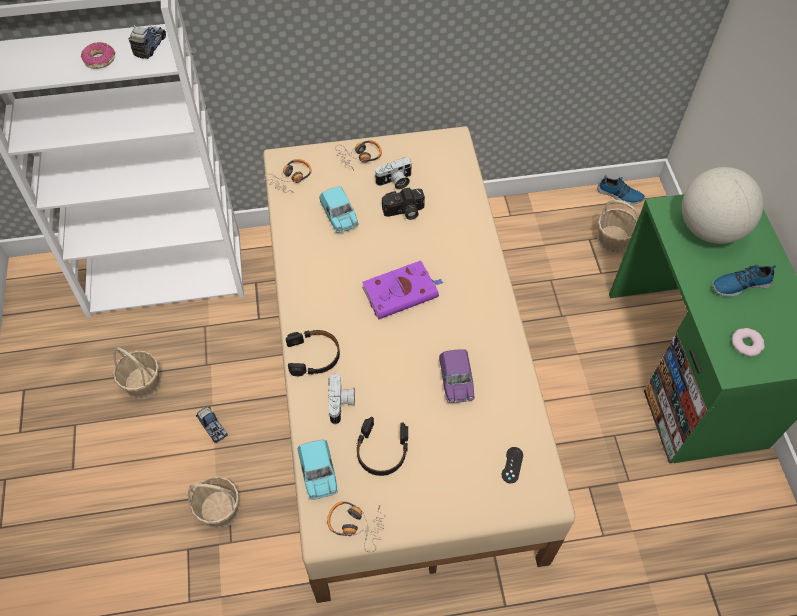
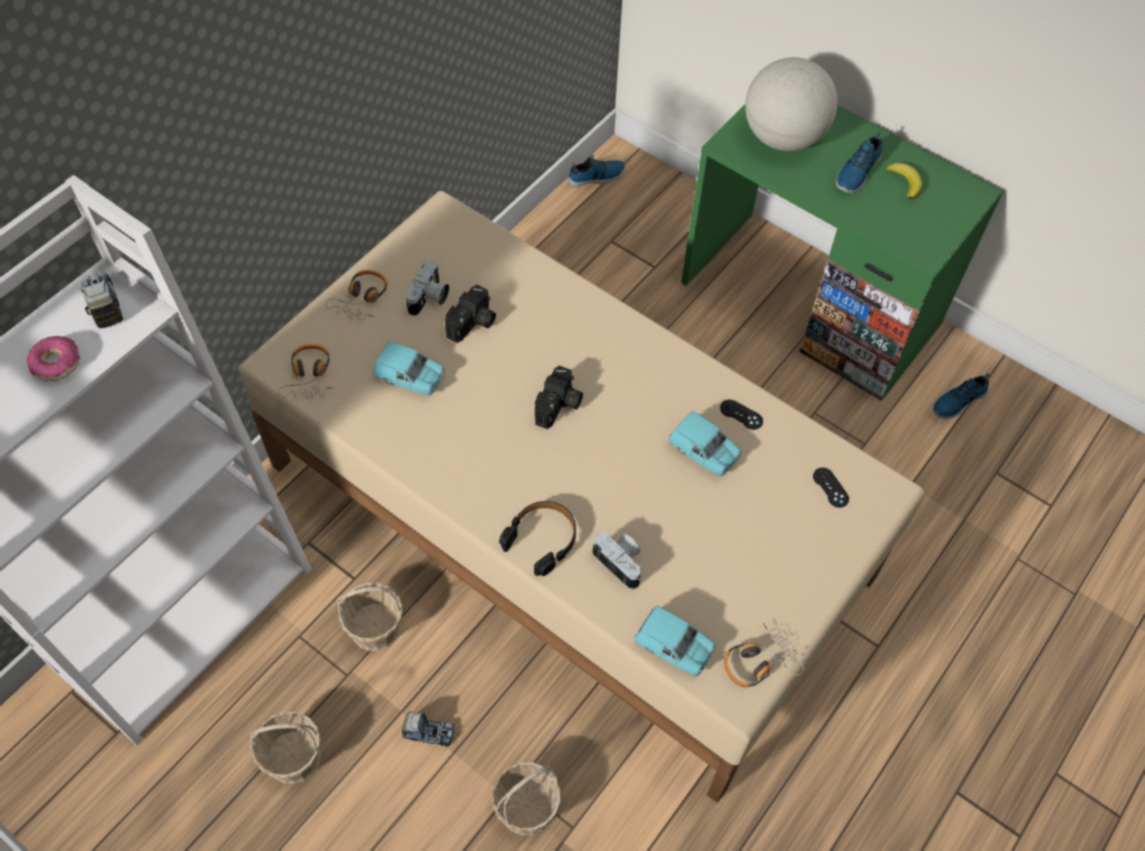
camera: 45 degrees left, 0 degrees up
black headphones [357,417,408,476] -> none
purple book [362,261,444,319] -> camera [535,366,583,429]
purple toy car [439,349,475,403] -> turquoise toy car [669,411,741,477]
basket [597,200,640,253] -> basket moved to [337,582,403,651]
donut [732,328,765,356] -> none
none -> black game controller [720,399,763,430]
none -> banana [886,163,922,200]
none -> shoe [932,373,989,419]

